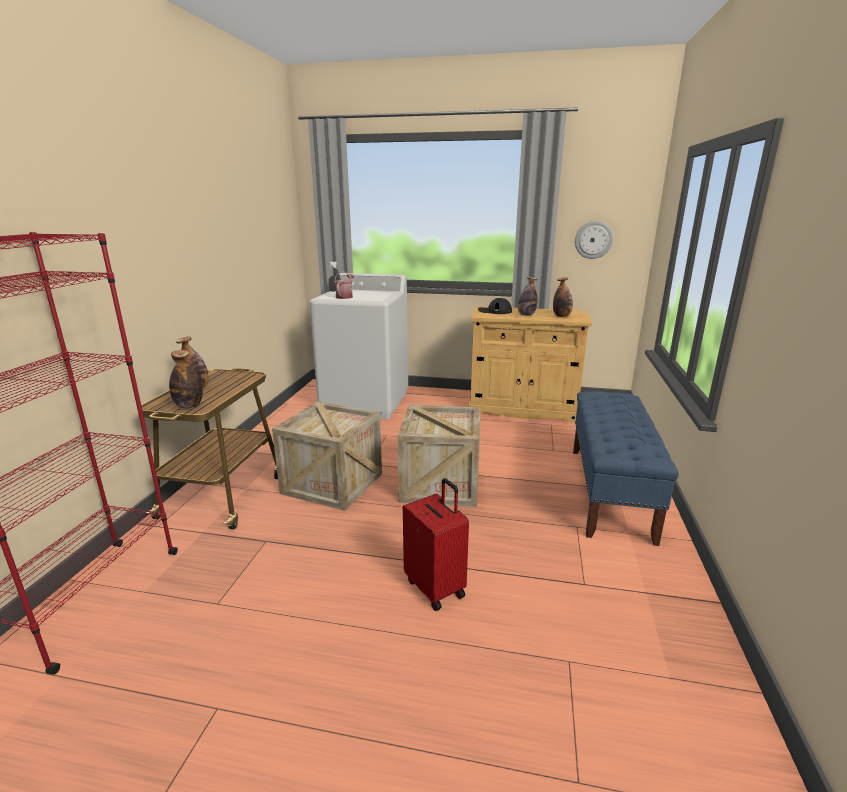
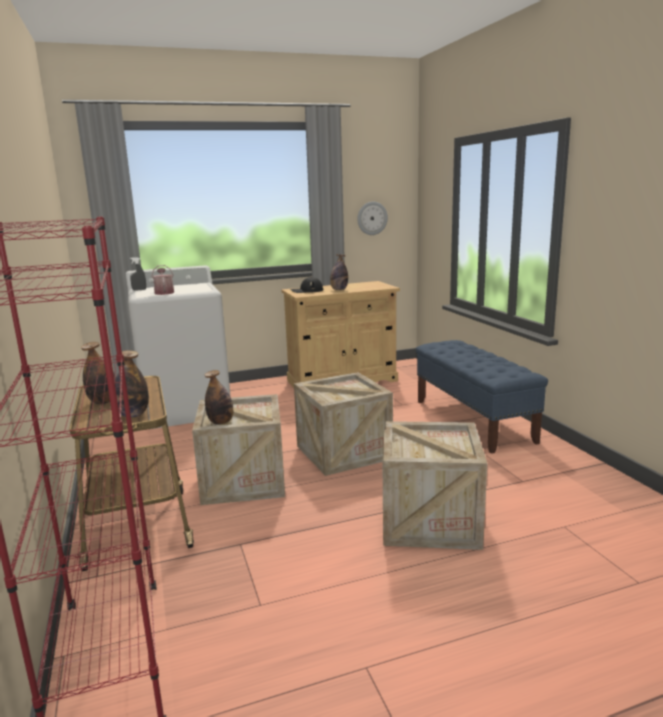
camera: 30 degrees left, 5 degrees down
red suitcase [403,478,469,611] -> crate [382,421,487,550]
bottle [553,277,573,317] -> bottle moved to [205,370,233,425]

